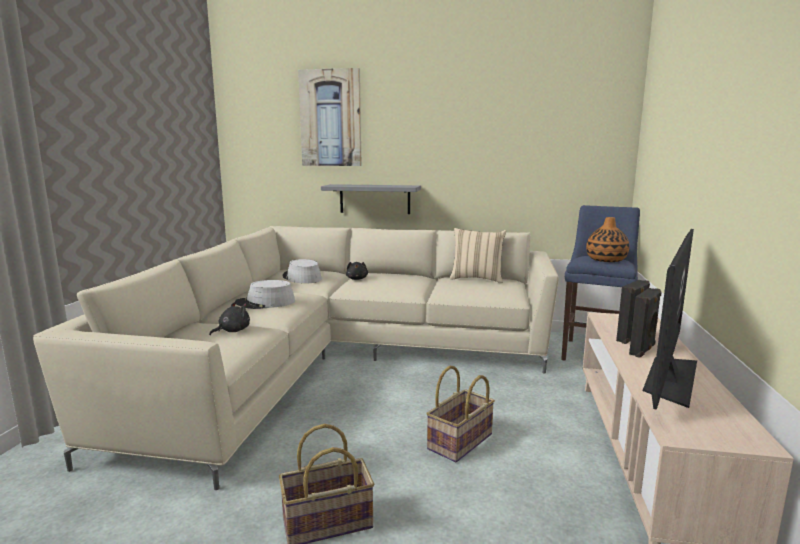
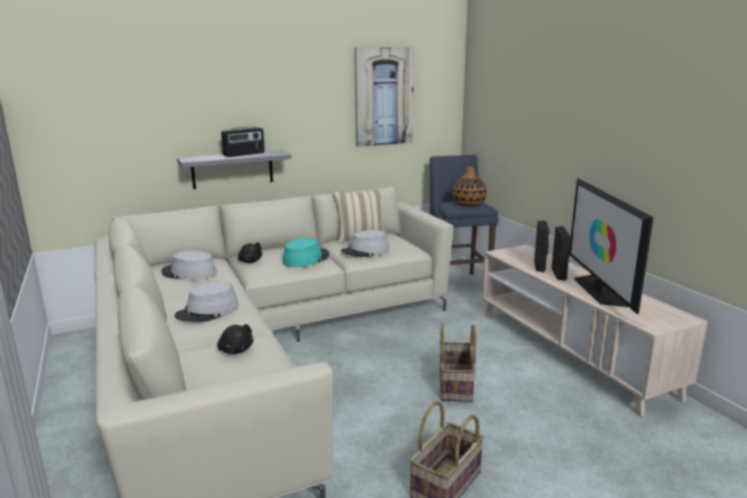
camera: 35 degrees left, 5 degrees up
black plush toy [209,302,250,335] -> black plush toy turned 135 degrees clockwise [217,324,253,354]
picture [298,68,362,166] -> picture moved to [354,47,414,147]
none -> radio [221,127,265,157]
none -> turquoise hat [282,238,329,267]
none -> grey hat [341,230,389,257]

